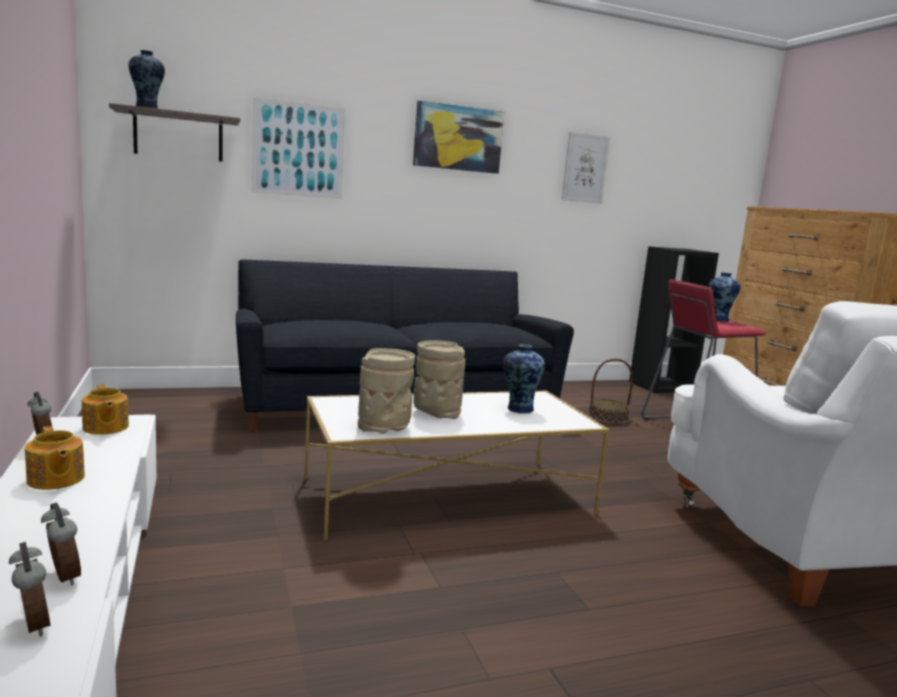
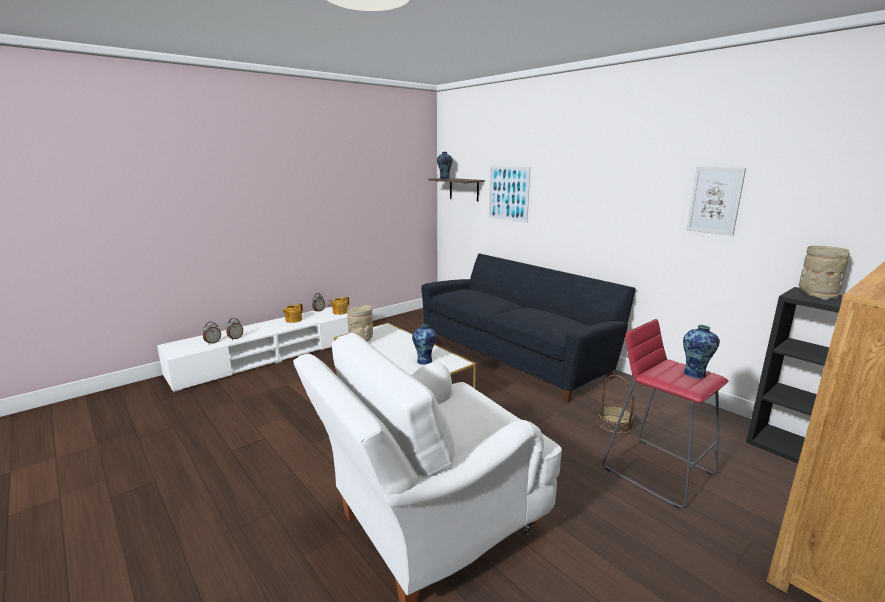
camera: 70 degrees right, 5 degrees up
picture [413,101,504,174] -> none
beige vase [413,341,465,419] -> beige vase moved to [799,246,850,300]

